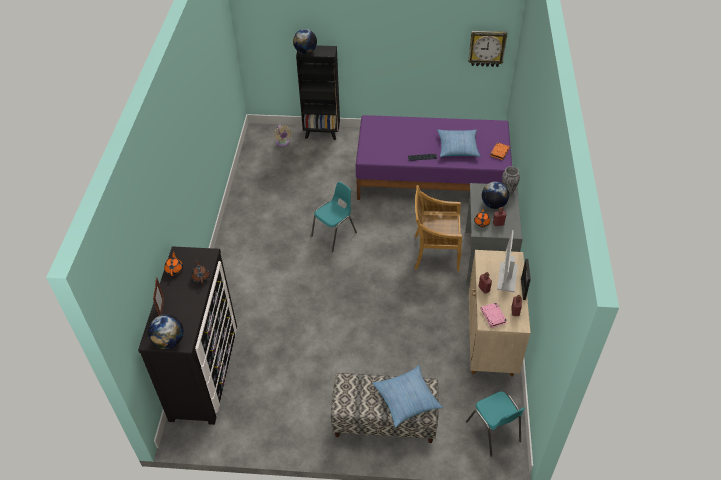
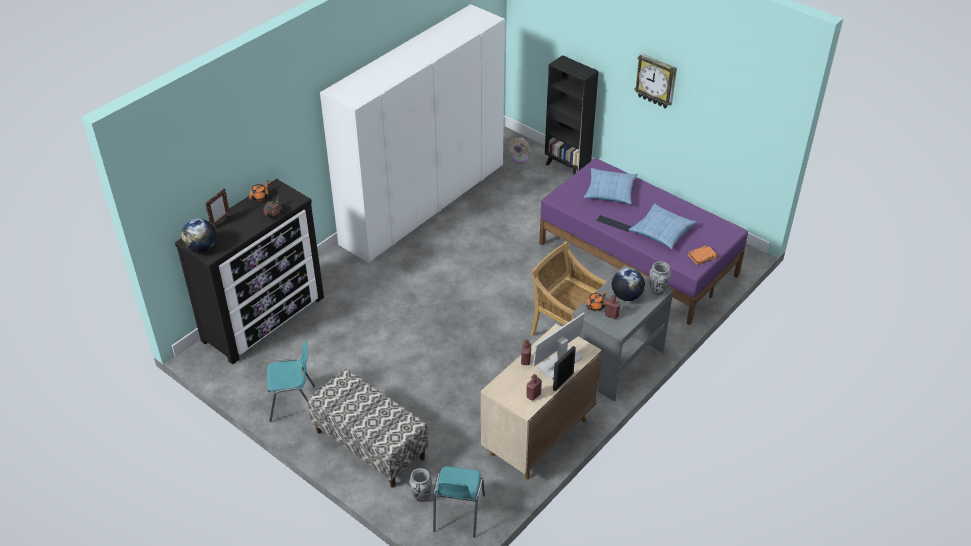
camera: 35 degrees right, 5 degrees down
globe [293,29,317,54] -> none
turquoise chair [311,182,357,252] -> turquoise chair moved to [267,341,315,422]
pillow [373,365,443,427] -> pillow moved to [584,168,638,204]
wall clock [468,31,507,67] -> wall clock moved to [634,53,677,109]
pink book [480,302,507,328] -> none
none -> white wardrobe [320,4,505,263]
none -> vase [409,468,432,502]

